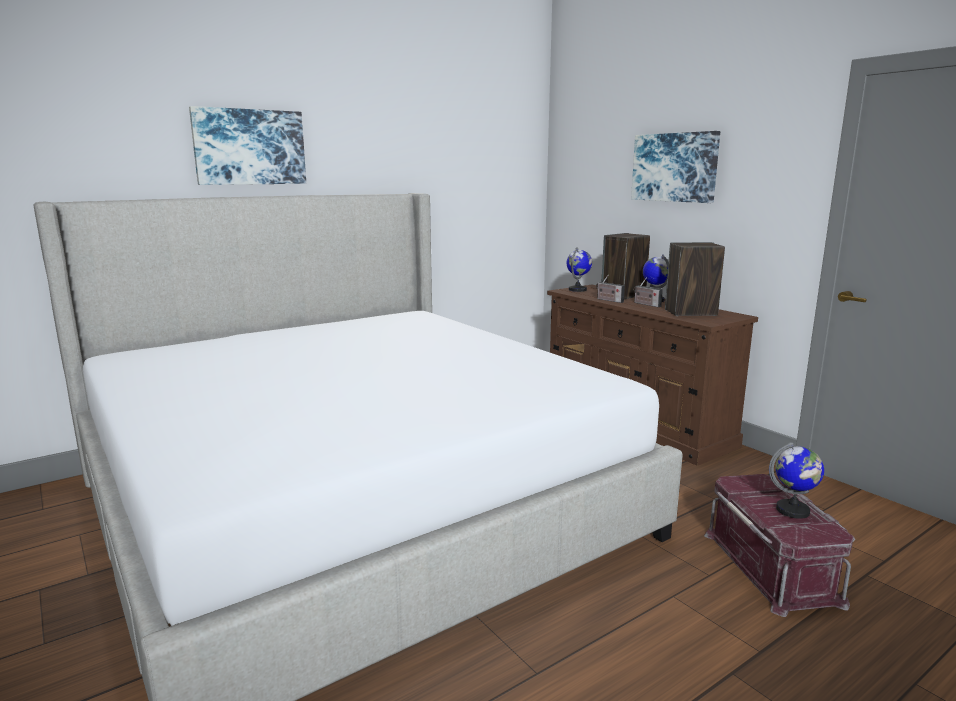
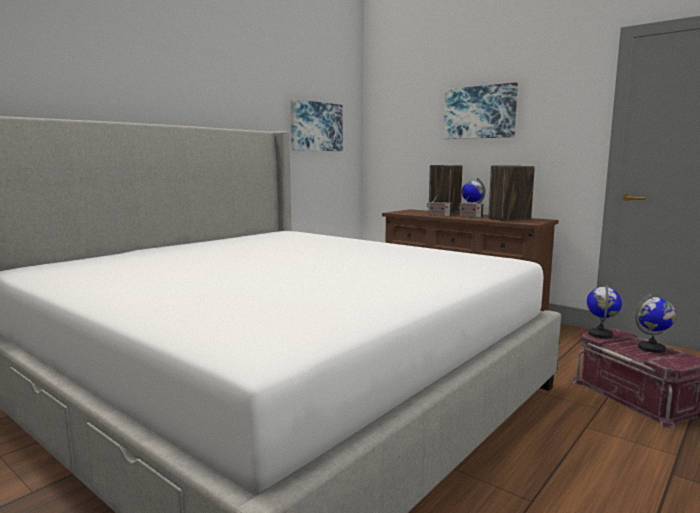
camera: 15 degrees left, 5 degrees down
picture [189,106,306,185] -> picture moved to [291,99,343,151]
globe [567,247,592,292] -> globe moved to [587,285,622,339]

